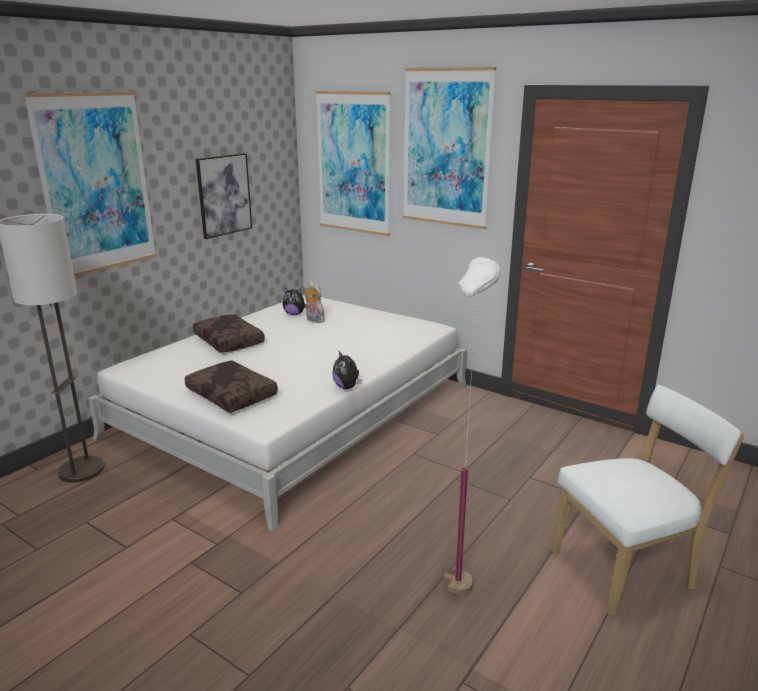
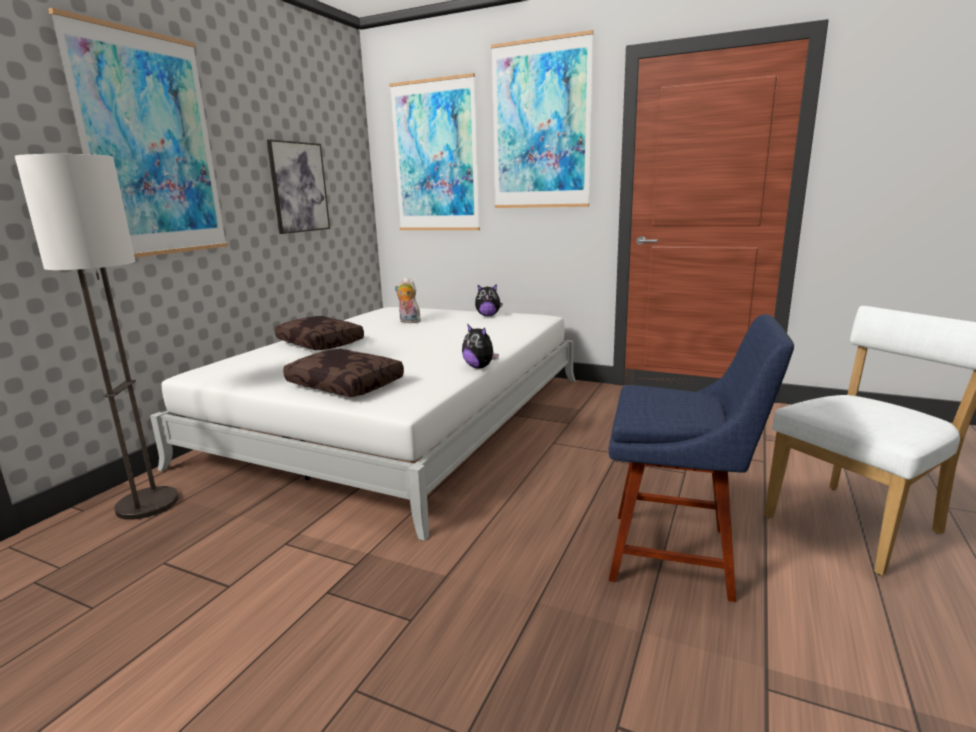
camera: 10 degrees left, 5 degrees down
plush toy [283,288,306,315] -> plush toy moved to [475,284,502,316]
white floor lamp [443,258,501,595] -> blue chair [608,314,794,602]

